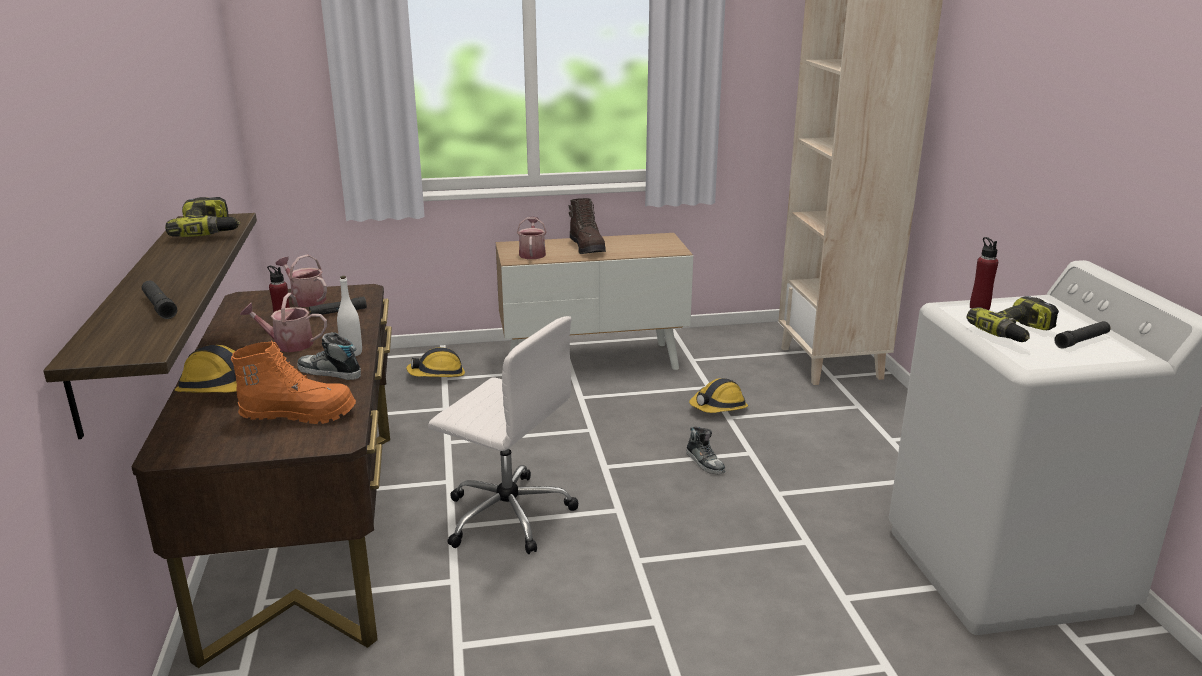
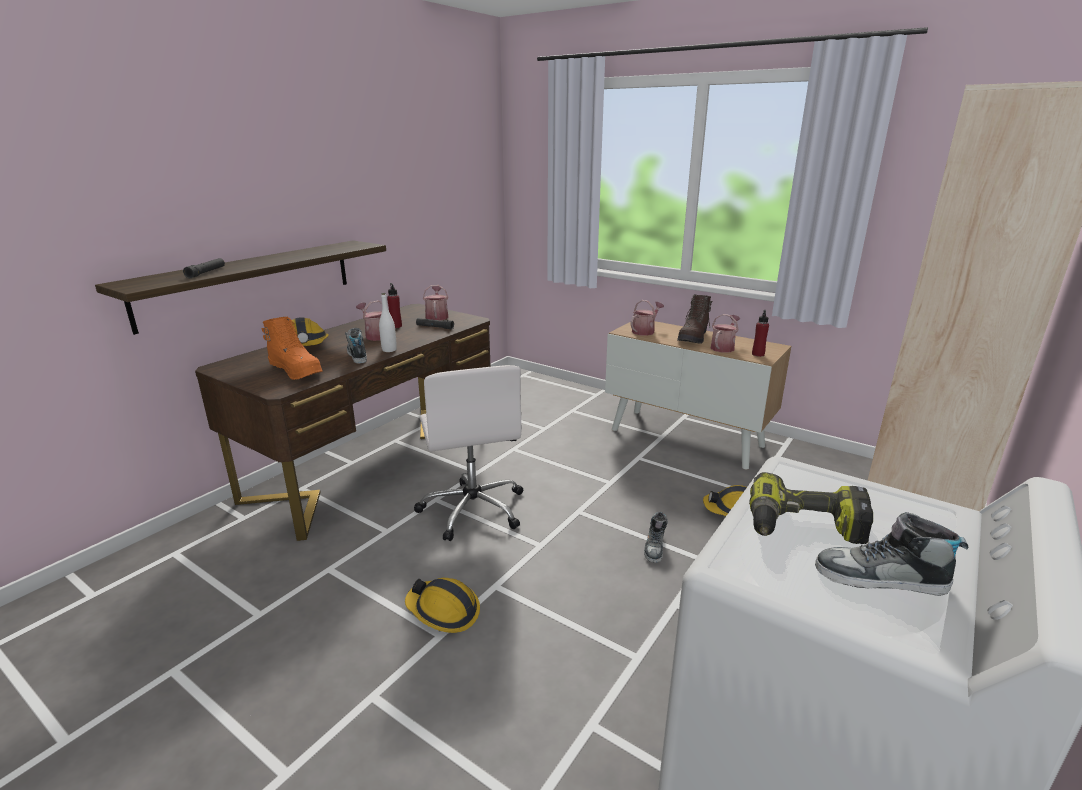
camera: 45 degrees right, 0 degrees up
power drill [165,197,240,237] -> none
hard hat [406,347,465,377] -> hard hat moved to [405,578,480,633]
red bottle [970,237,998,310] -> red bottle moved to [752,310,769,357]
black flashlight [1054,321,1110,349] -> shoe [815,512,968,596]
none -> watering can [710,314,740,352]

